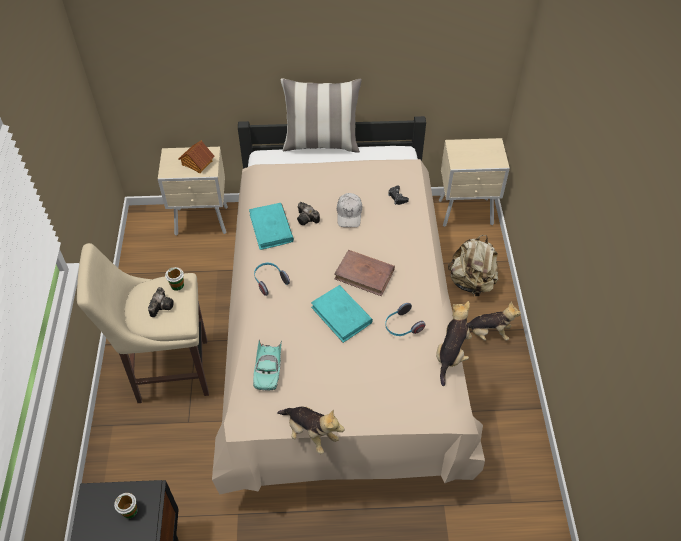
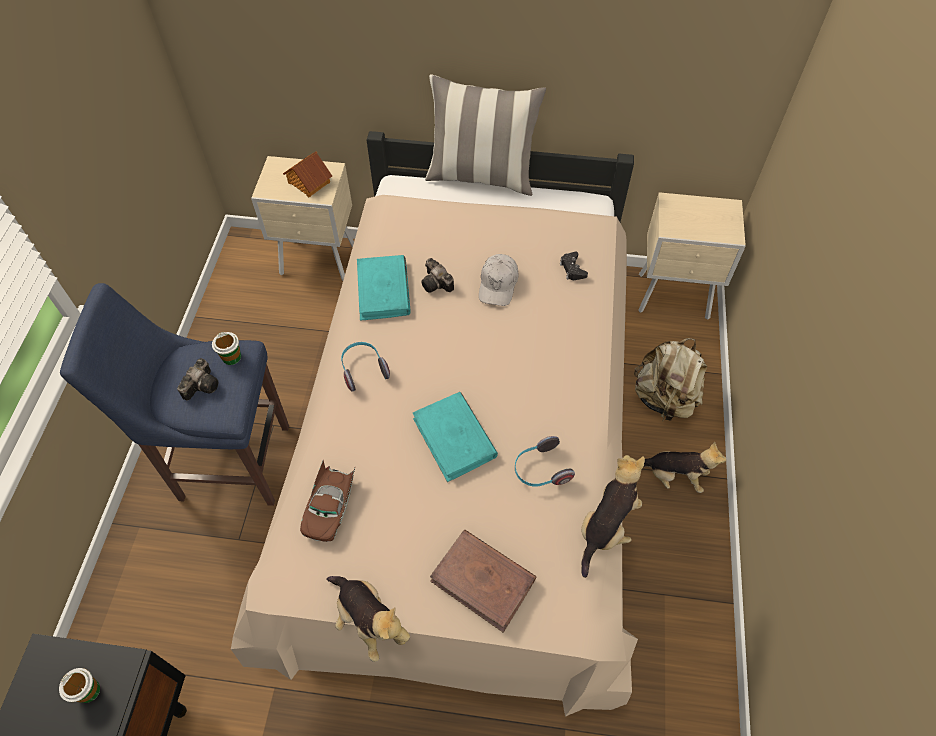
camera: 10 degrees right, 5 degrees up
beige stool [77,243,209,403] -> blue stool [60,283,289,506]
turquoise toy car [253,340,282,391] -> brown toy car [300,460,355,542]
brown book [334,250,395,296] -> brown book moved to [430,530,536,633]

